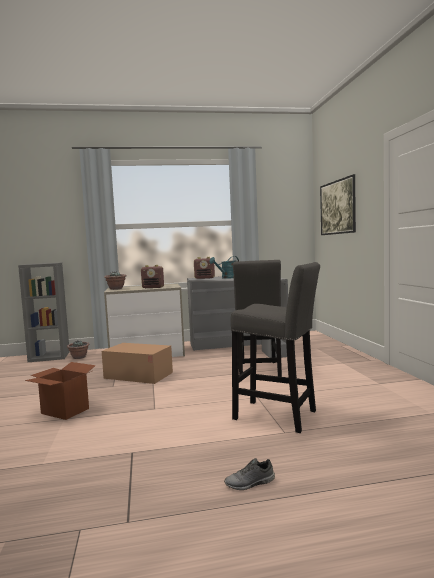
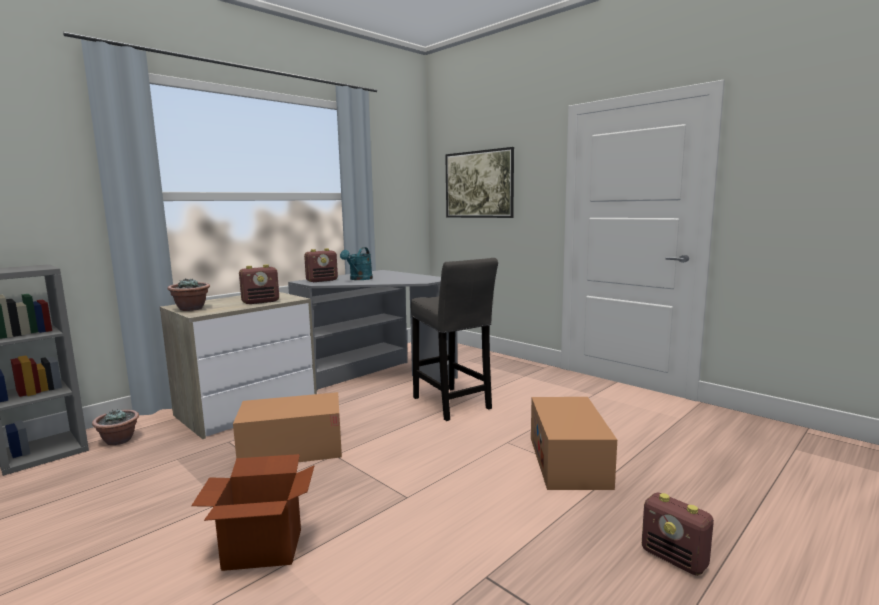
camera: 35 degrees left, 5 degrees up
grey shoe [224,458,275,490] -> radio [642,493,714,576]
grey stool [231,262,320,433] -> cardboard box [531,397,617,490]

